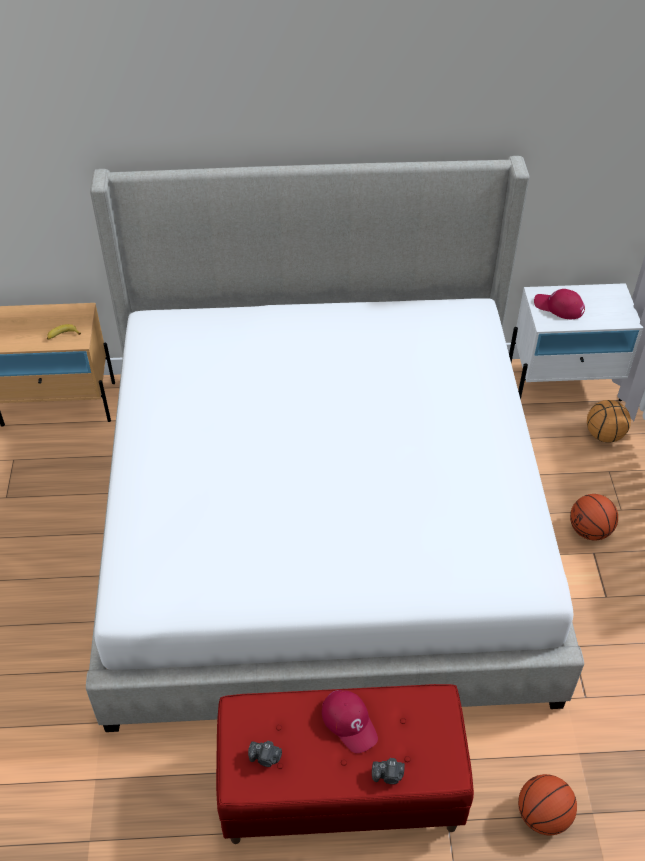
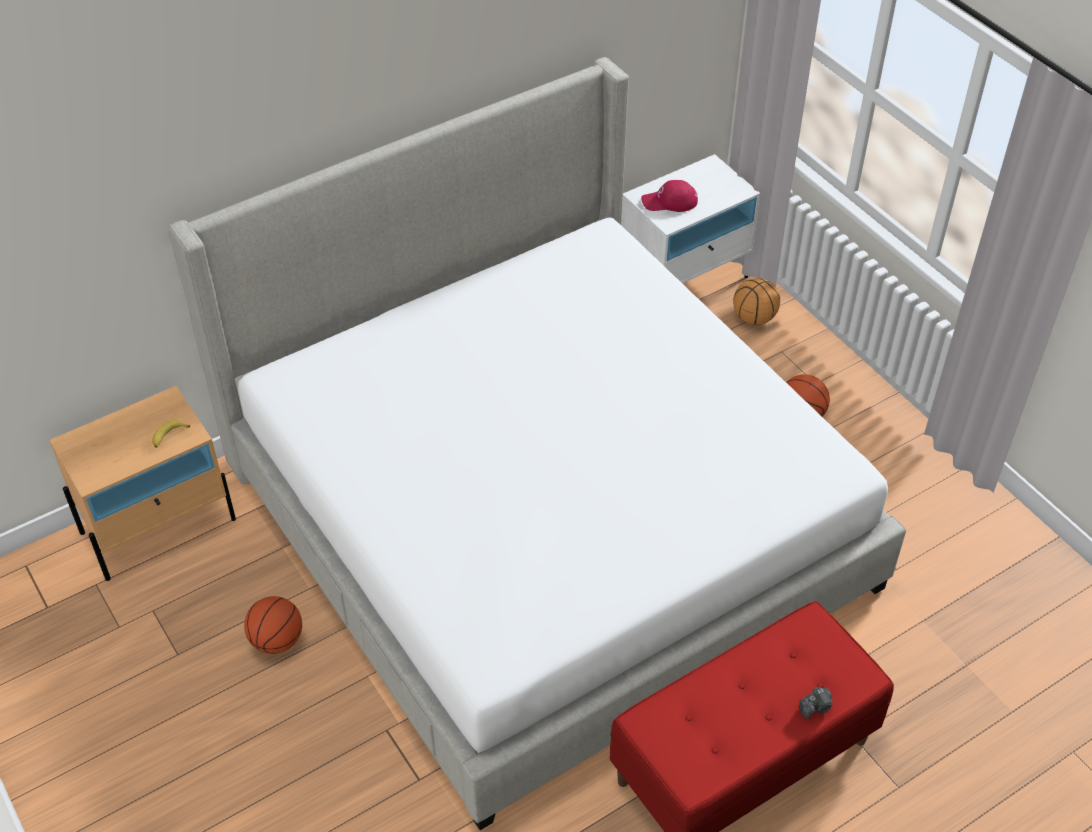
camera: 30 degrees left, 0 degrees up
camera [248,741,282,767] -> none
red cap [322,690,378,753] -> none
basketball [518,774,577,835] -> basketball moved to [244,596,302,654]

